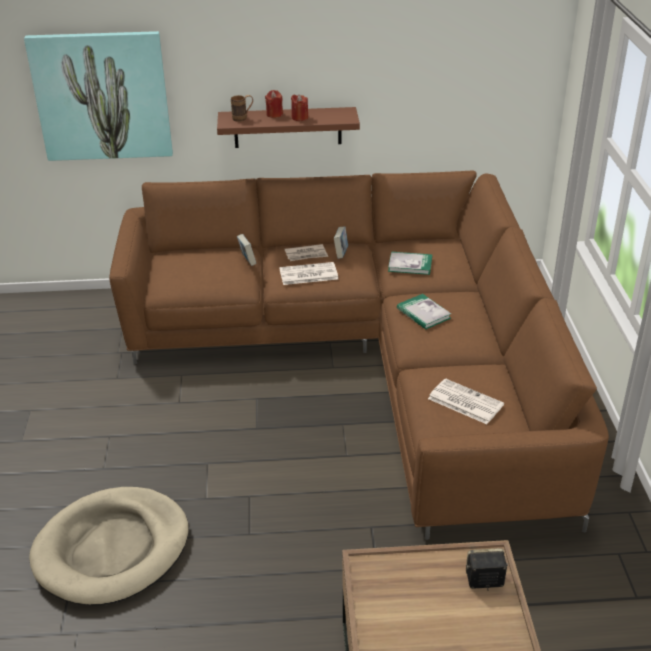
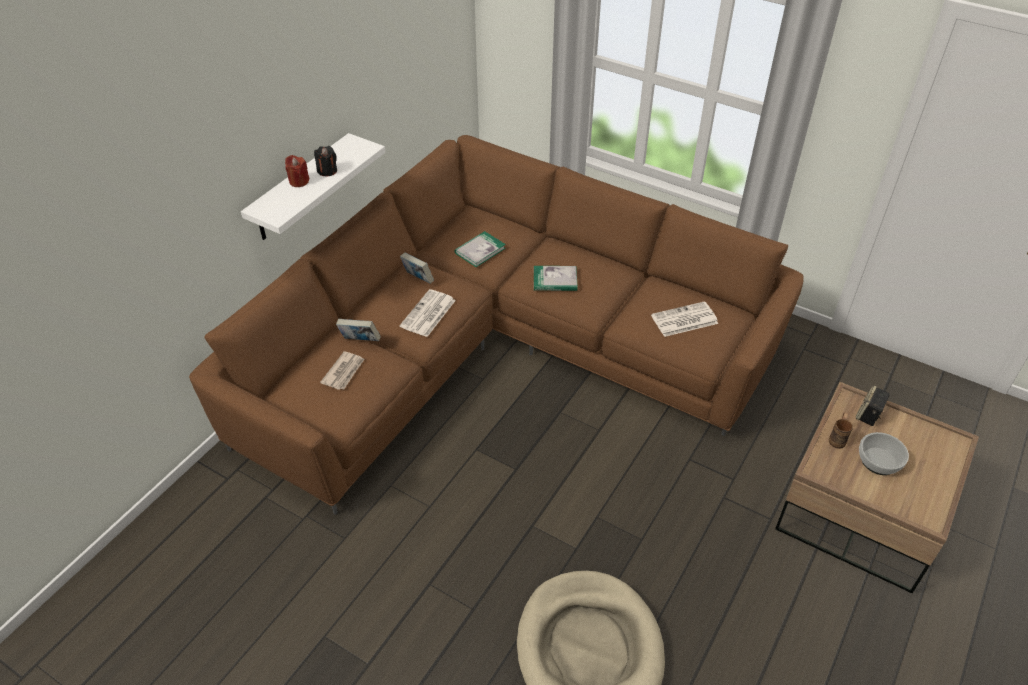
camera: 55 degrees left, 10 degrees up
picture [24,31,173,161] -> none
brown shelf [217,107,360,148] -> white shelf [241,133,385,240]
brown mug [231,95,253,122] -> brown mug moved to [829,413,853,449]
newspaper [285,244,328,261] -> newspaper moved to [320,351,365,390]
red candle [291,94,308,121] -> black candle [314,146,337,177]
none -> bowl [859,432,909,475]

